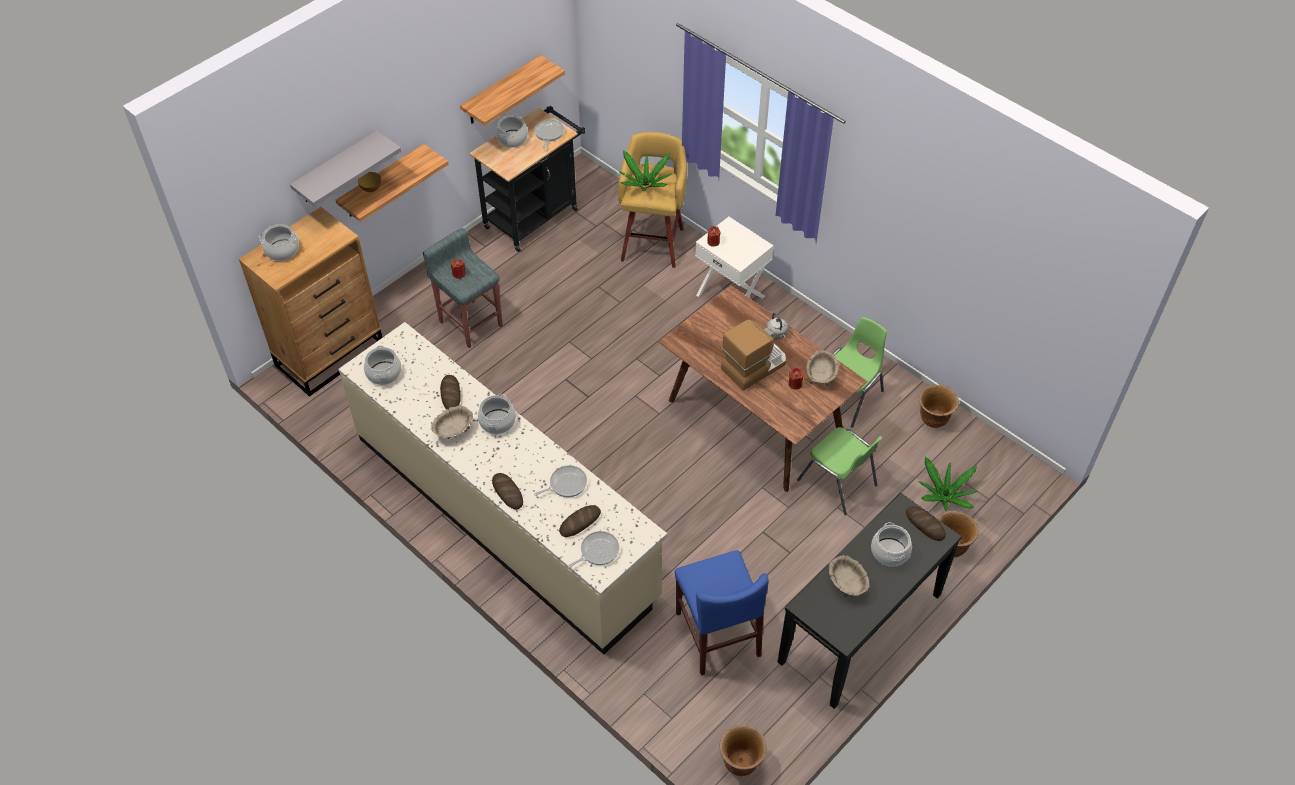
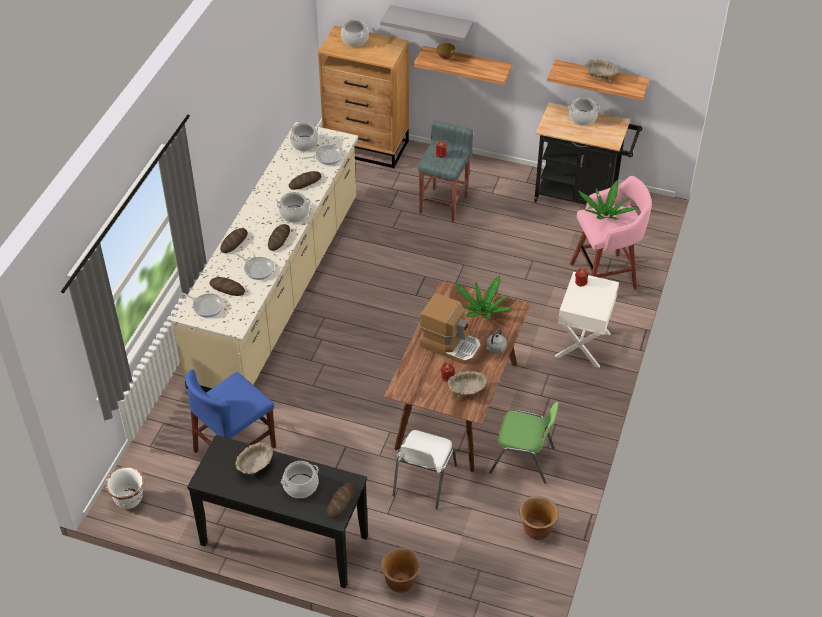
camera: 65 degrees right, 5 degrees down
beige bowl [431,405,473,439] -> beige bowl moved to [585,60,619,83]
frying pan [534,119,564,149] -> frying pan moved to [302,145,343,165]
yellow stool [618,132,687,268] -> pink stool [570,176,652,290]
brown planter [720,725,766,776] -> white planter [105,466,145,509]
green chair [797,427,883,515] -> white chair [392,430,457,509]
potted plant [918,457,978,511] -> potted plant moved to [455,275,512,319]
none -> bread [268,224,290,251]

